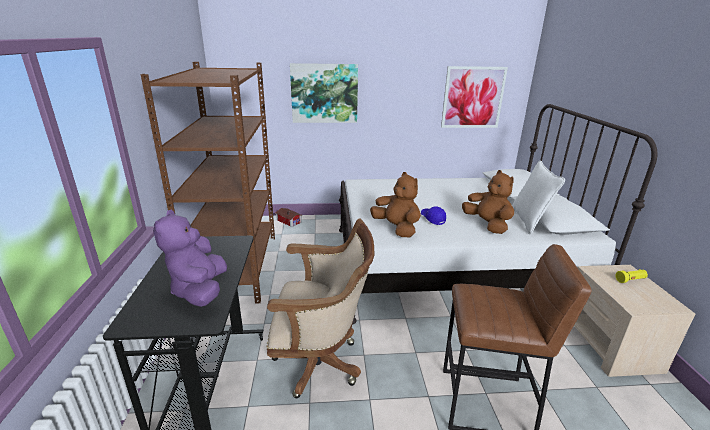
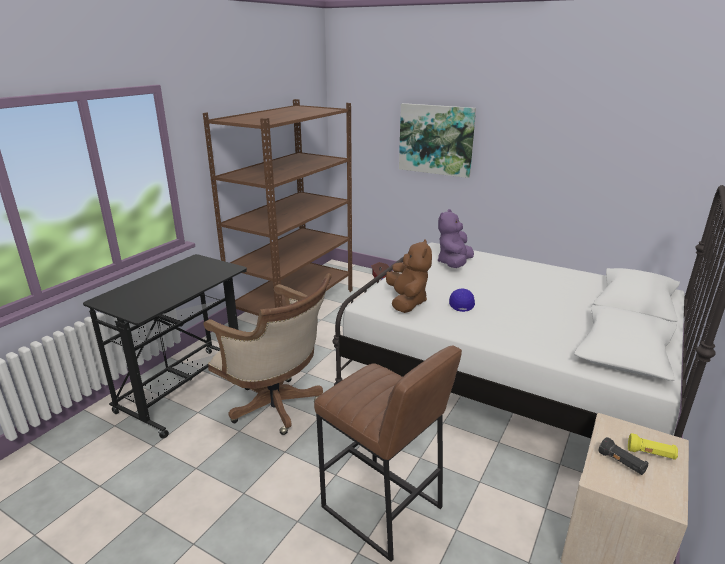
camera: 35 degrees right, 0 degrees up
purple plush toy [153,210,227,307] -> purple plush toy moved to [438,209,474,268]
picture [441,66,508,128] -> none
brown plush toy [462,170,514,234] -> none
white pillow [512,161,565,234] -> none
none -> black flashlight [598,437,649,475]

